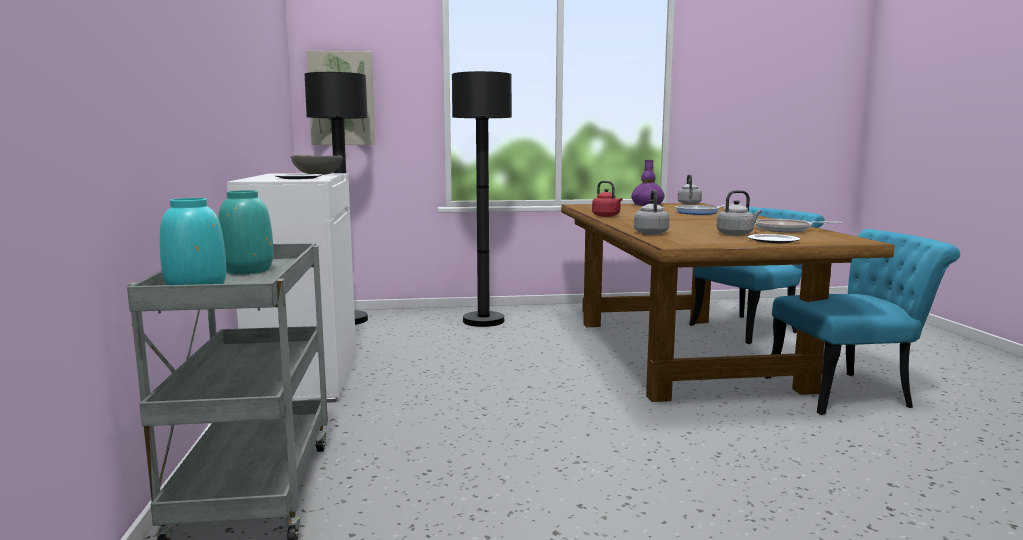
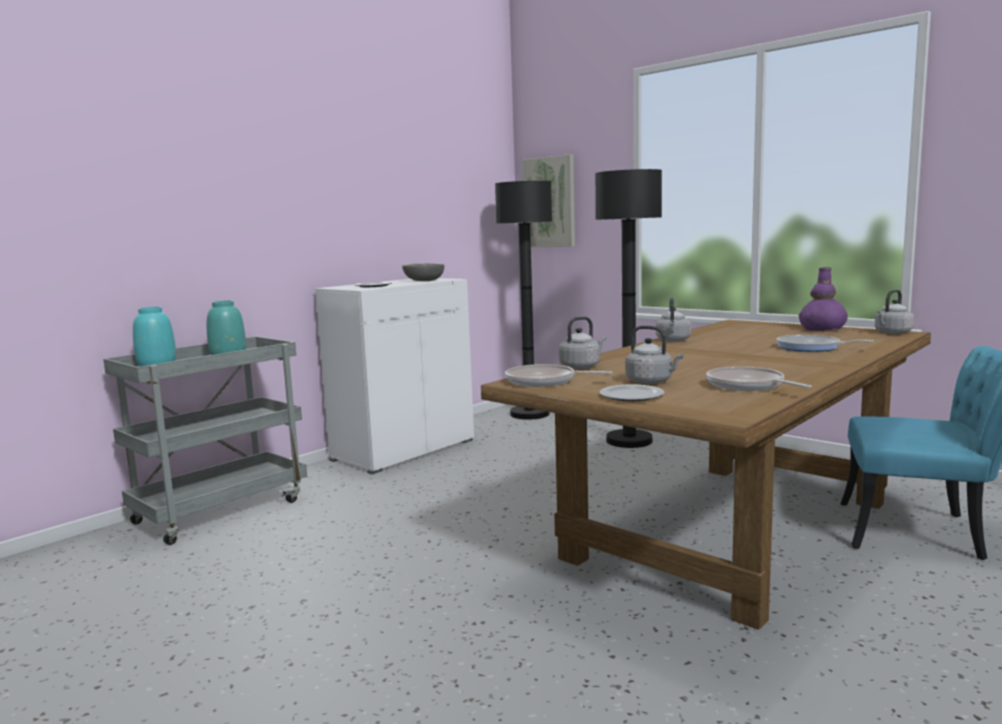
camera: 50 degrees right, 0 degrees up
red kettle [592,181,623,217] -> grey kettle [656,297,691,341]
turquoise chair [764,229,960,415] -> none
none -> frying pan [505,364,613,387]

